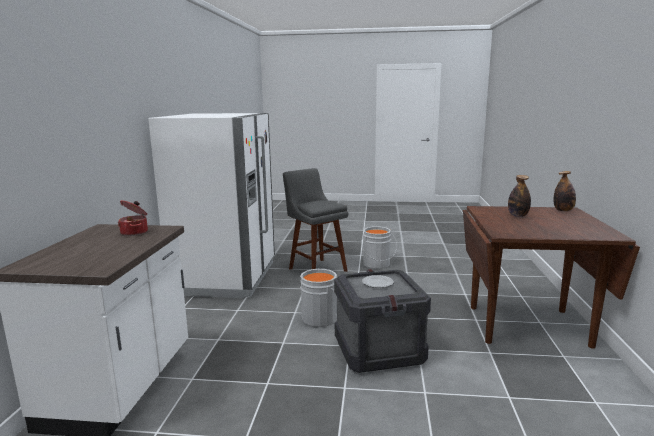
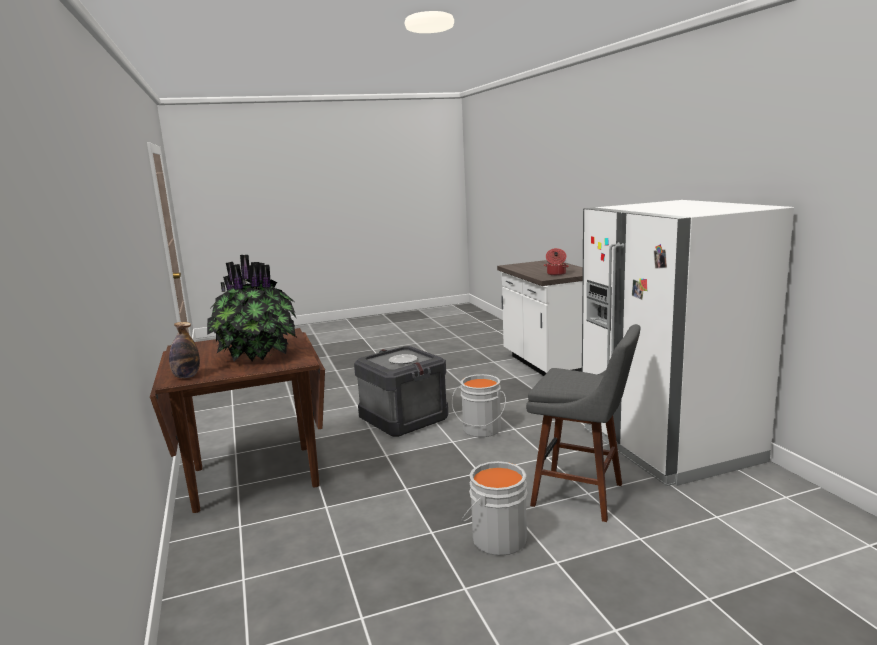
camera: 155 degrees right, 0 degrees up
bottle [508,175,531,217] -> potted plant [207,254,297,362]

